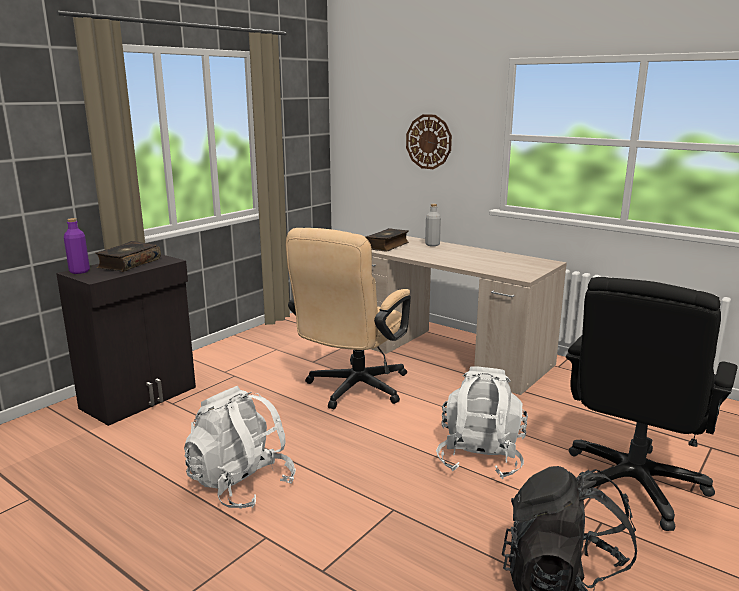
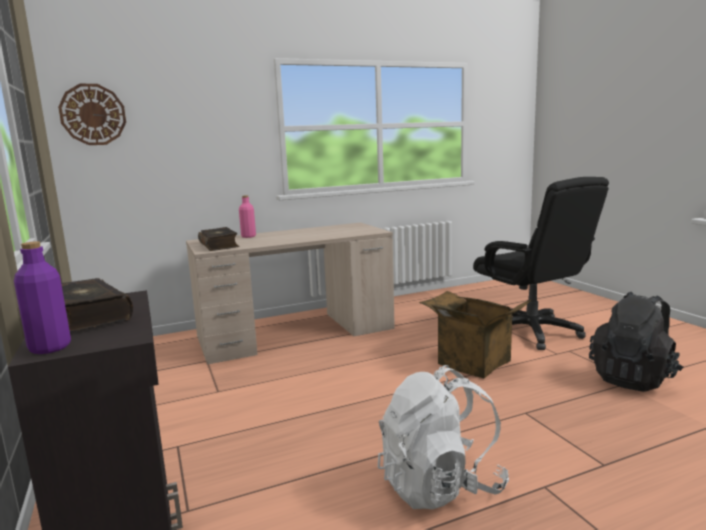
camera: 60 degrees left, 5 degrees down
beige office chair [286,228,411,409] -> none
wall clock [406,114,452,169] -> wall clock moved to [58,84,126,145]
grey bottle [425,204,441,246] -> pink bottle [239,195,256,238]
white backpack [436,366,528,479] -> cardboard box [419,291,531,378]

